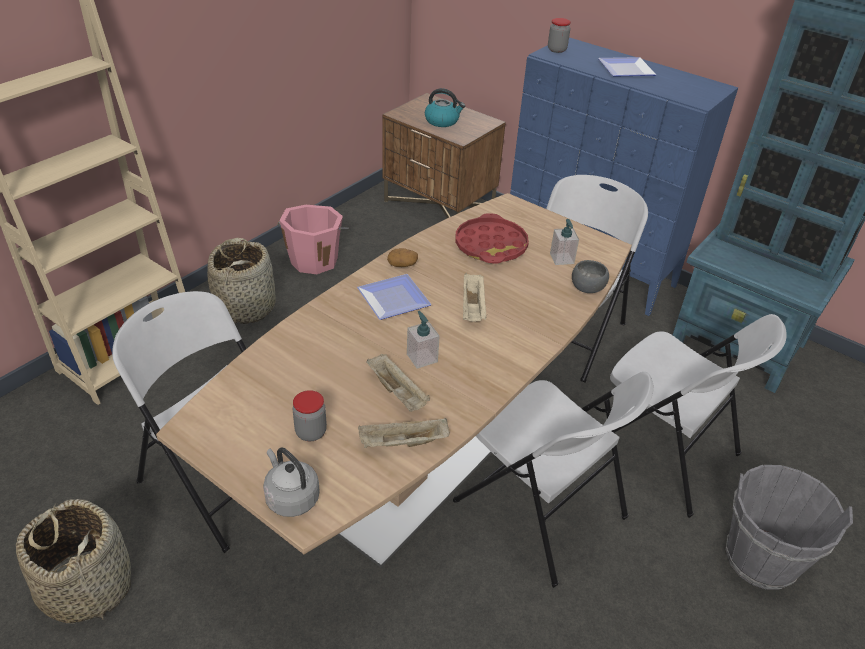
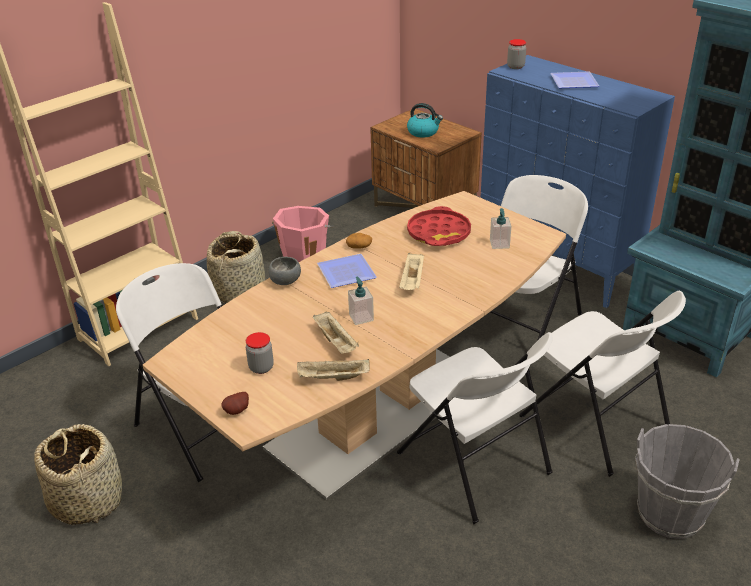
camera: 10 degrees right, 5 degrees down
grey kettle [263,448,320,517] -> potato [221,392,249,415]
grey bowl [572,260,609,293] -> grey bowl moved to [268,257,301,285]

